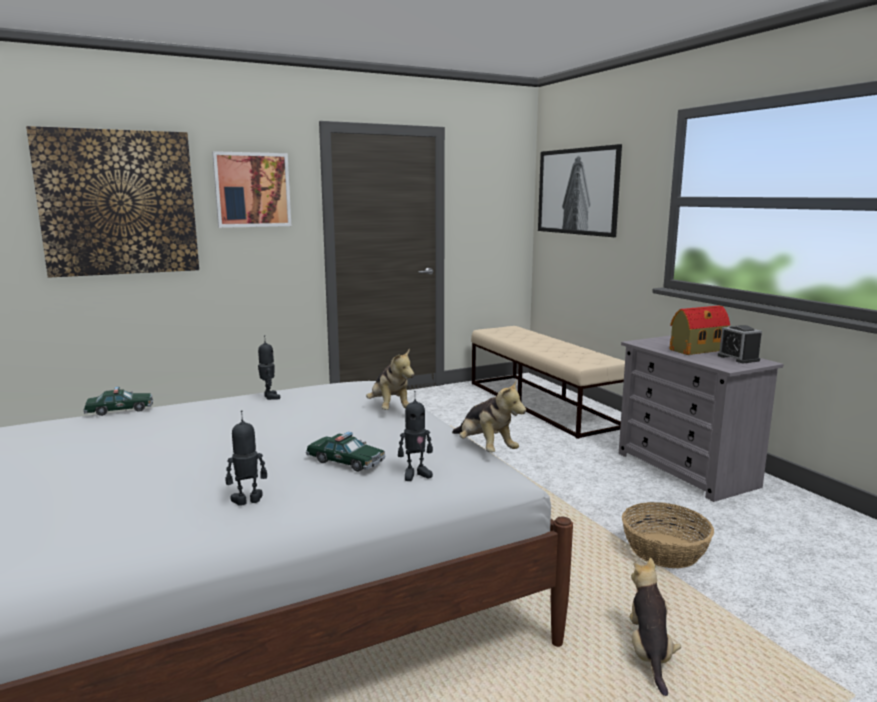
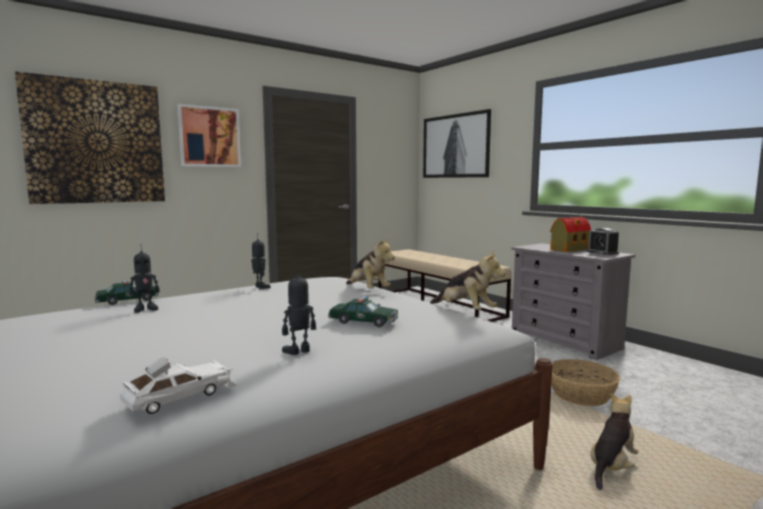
camera: 10 degrees left, 5 degrees down
toy robot [398,391,433,481] -> toy robot moved to [129,244,160,313]
plush toy [630,558,681,696] -> plush toy turned 45 degrees clockwise [590,392,638,490]
none -> white toy car [119,357,237,414]

